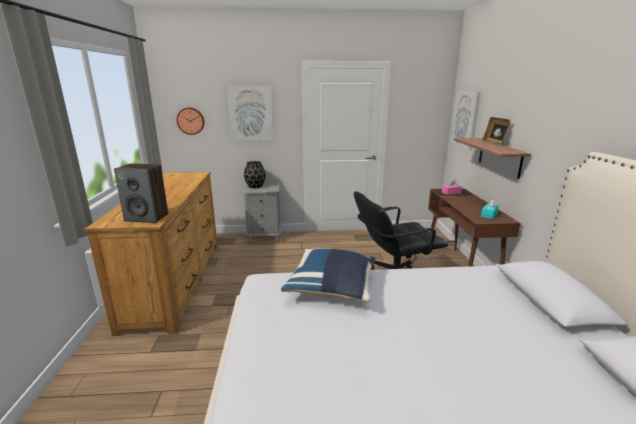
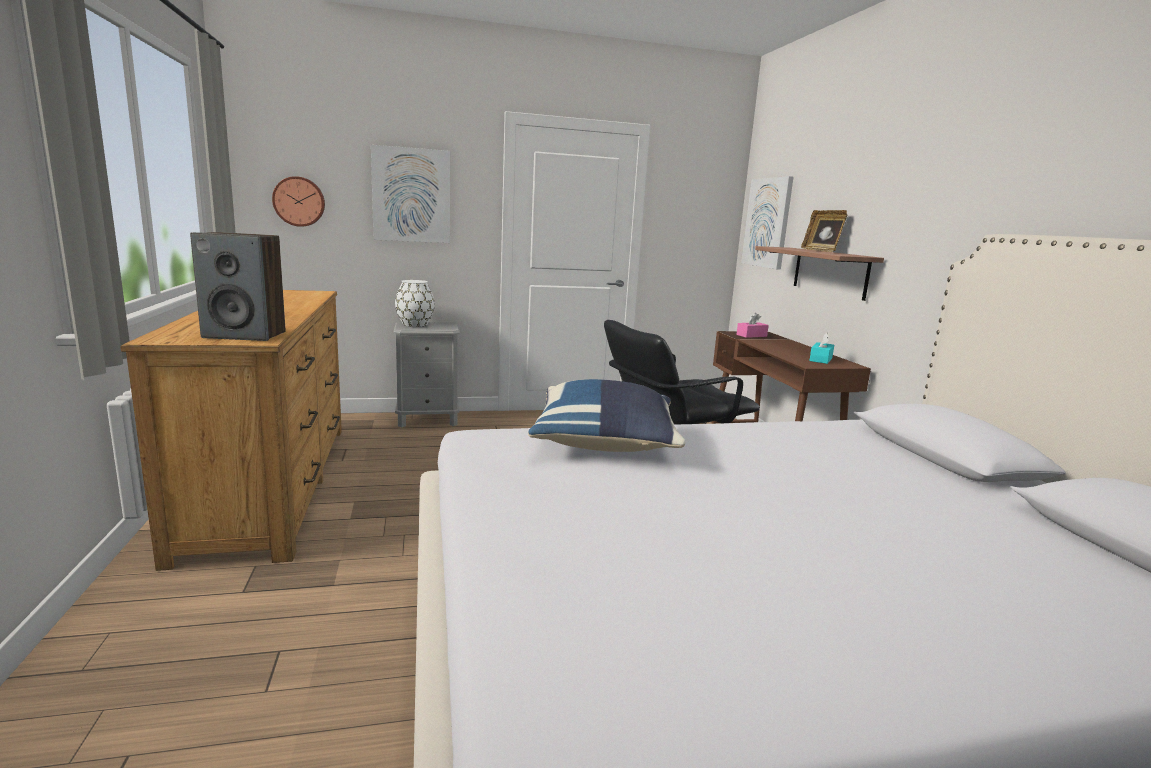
camera: 10 degrees left, 5 degrees down
black vase [244,161,266,188] -> white vase [395,280,435,327]

